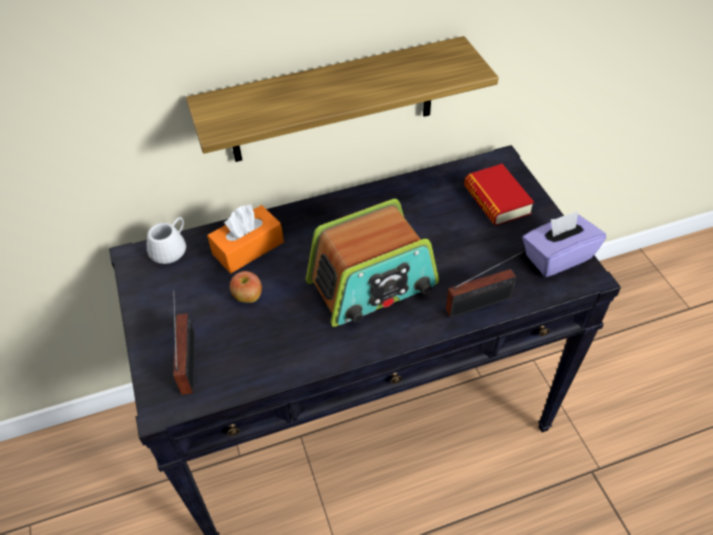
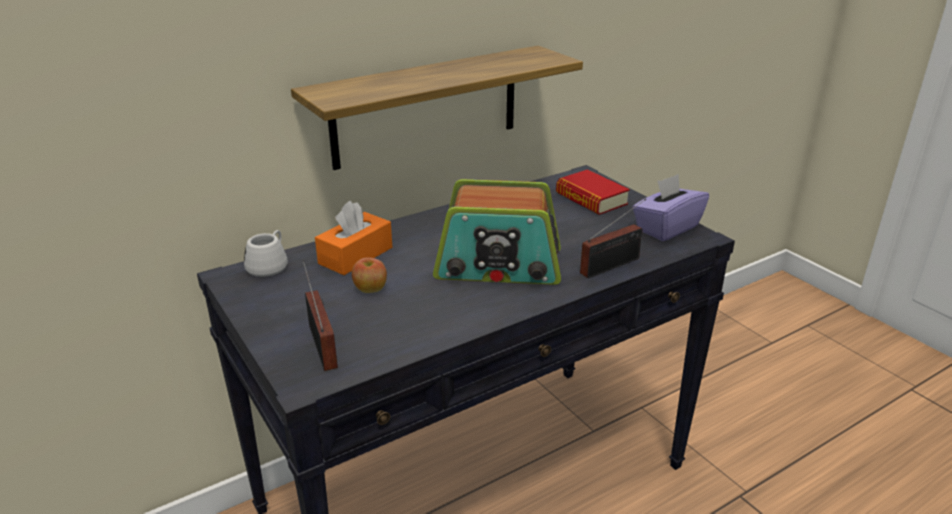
camera: 15 degrees left, 20 degrees down
radio [306,199,439,327] -> radio turned 45 degrees clockwise [433,179,561,285]

